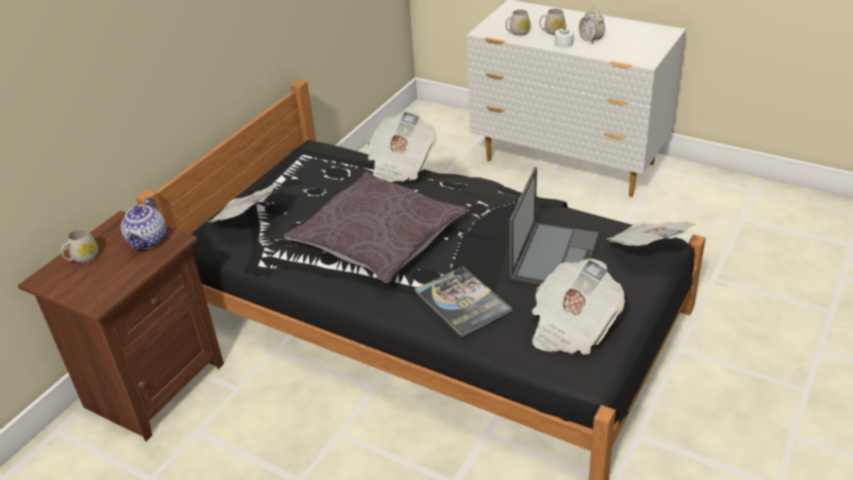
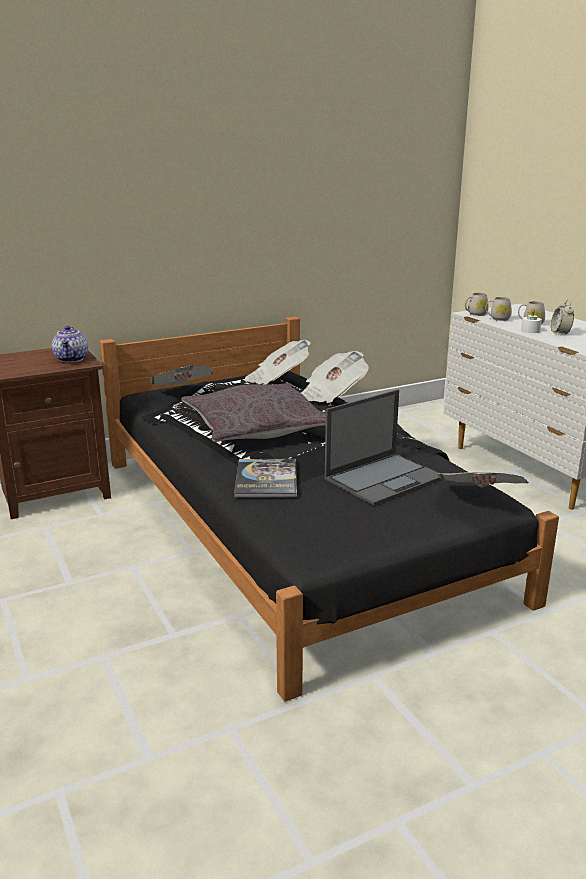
camera: 30 degrees right, 15 degrees down
white mug [61,228,98,263] -> white mug moved to [465,293,489,316]
teapot [121,197,166,250] -> teapot turned 45 degrees counterclockwise [52,326,88,363]
newspaper [532,259,625,355] -> newspaper moved to [245,340,311,385]

